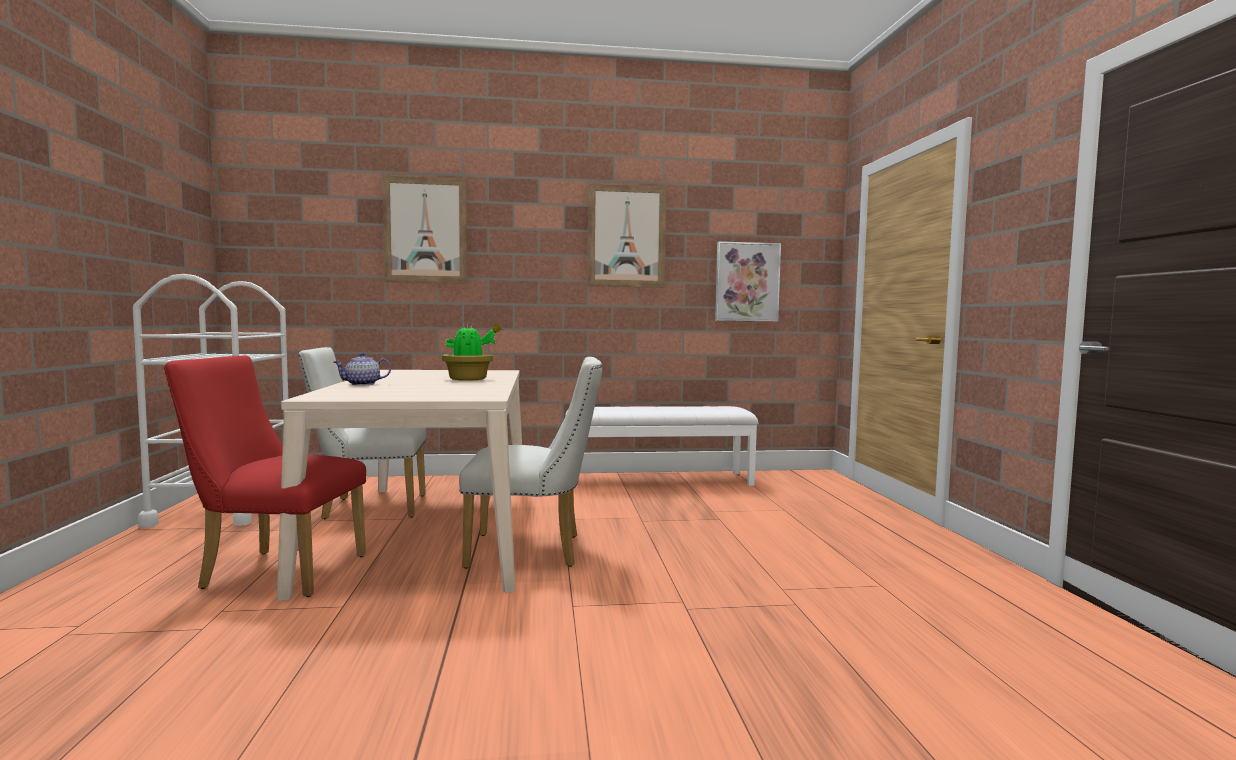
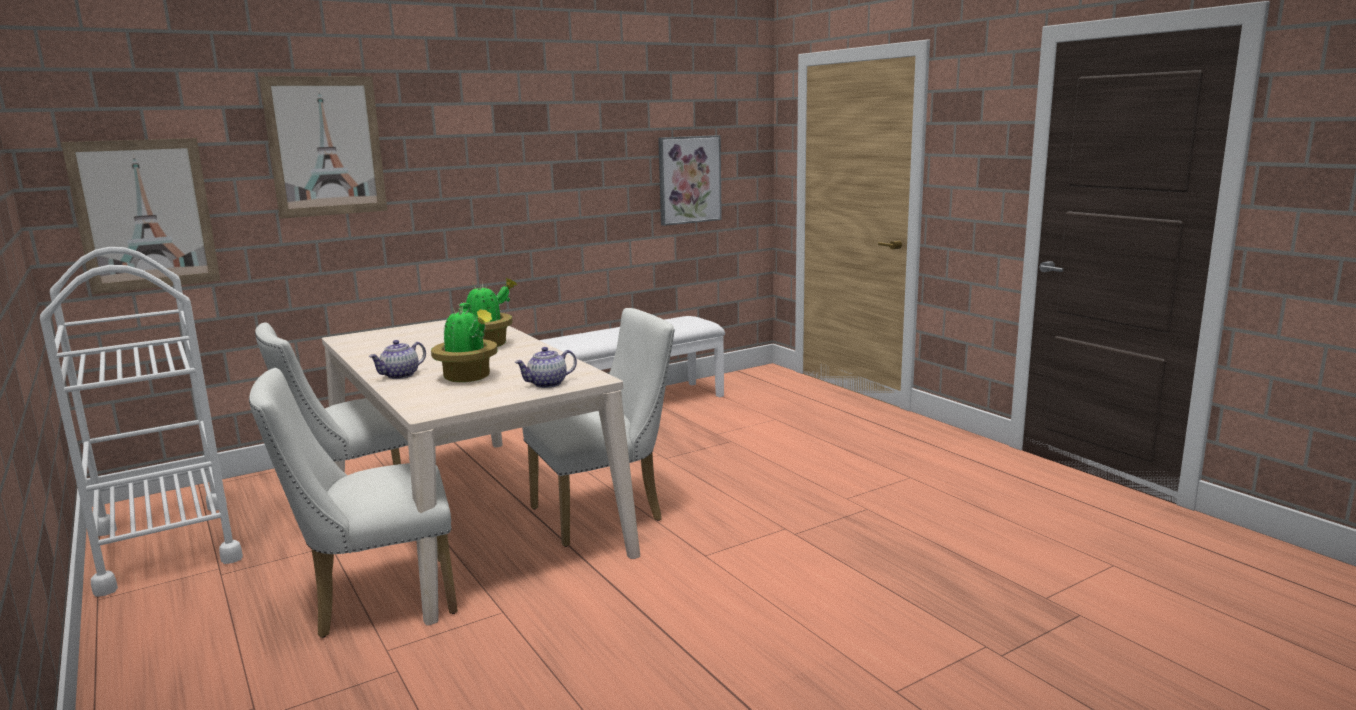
camera: 25 degrees left, 10 degrees up
red chair [164,356,366,597] -> white chair [249,368,458,638]
picture [588,184,667,288] -> picture moved to [61,138,221,294]
none -> potted plant [431,305,498,382]
none -> teapot [515,347,577,388]

